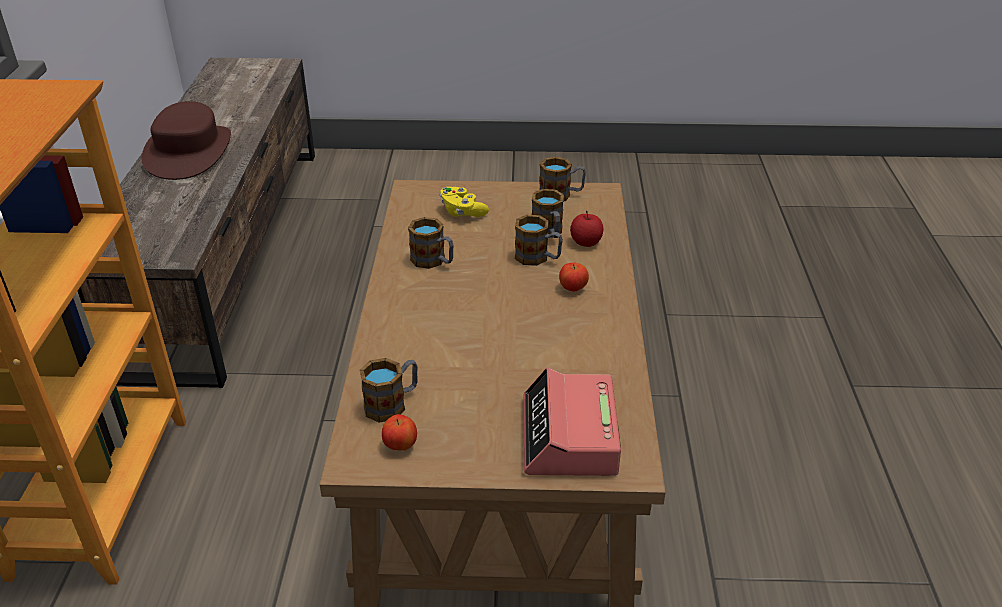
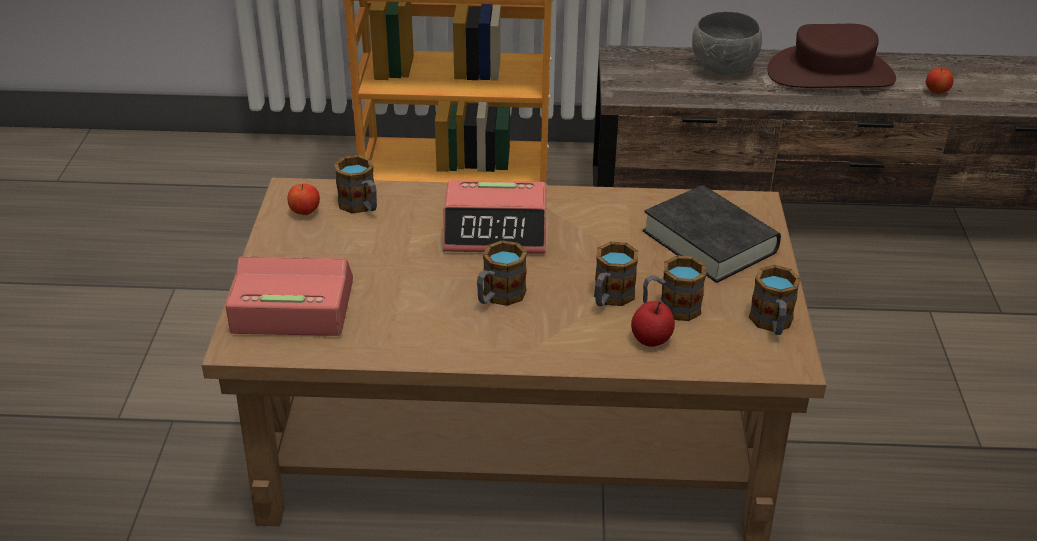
camera: 90 degrees right, 0 degrees up
mug [408,217,454,269] -> mug moved to [477,240,527,306]
yellow game controller [440,187,489,217] -> black book [643,185,781,283]
apple [559,263,589,292] -> apple moved to [926,68,954,94]
none -> alarm clock [443,180,546,253]
none -> grey bowl [692,11,762,75]

